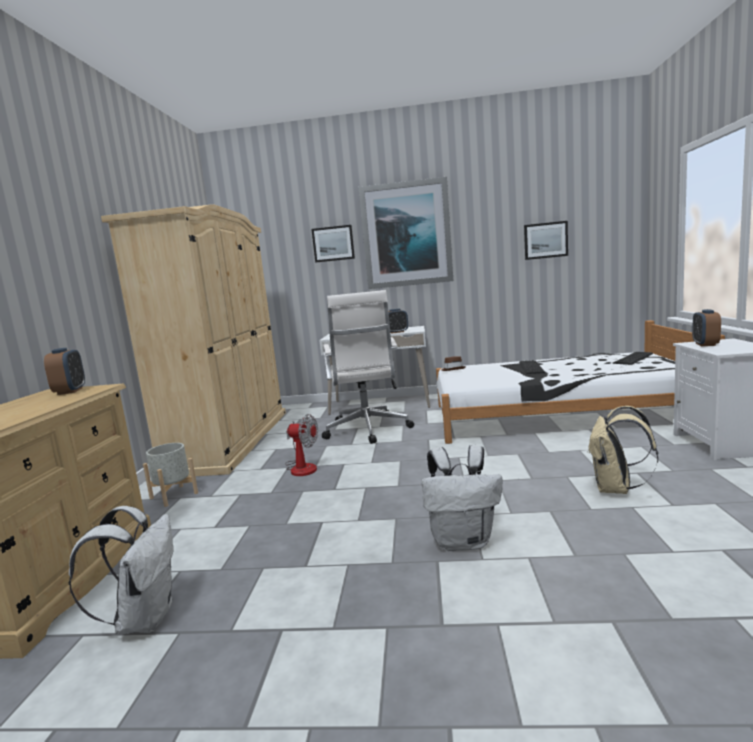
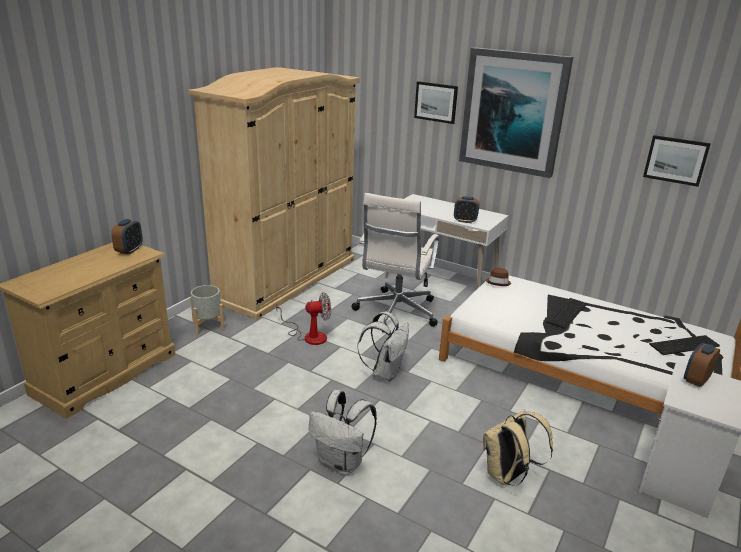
camera: 25 degrees right, 15 degrees up
white backpack [69,506,174,635] -> white backpack moved to [357,312,409,381]
fan [285,414,318,476] -> fan turned 60 degrees counterclockwise [276,292,331,345]

